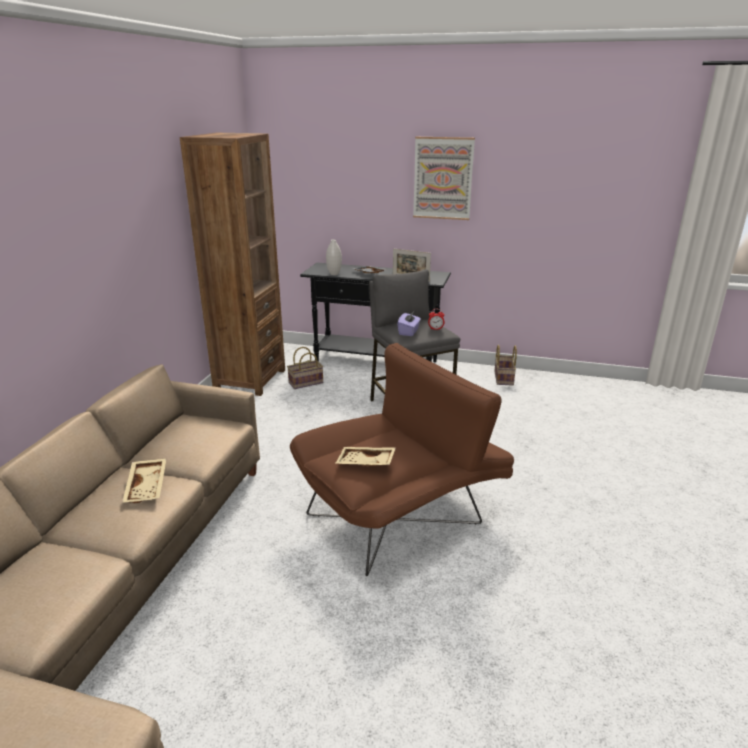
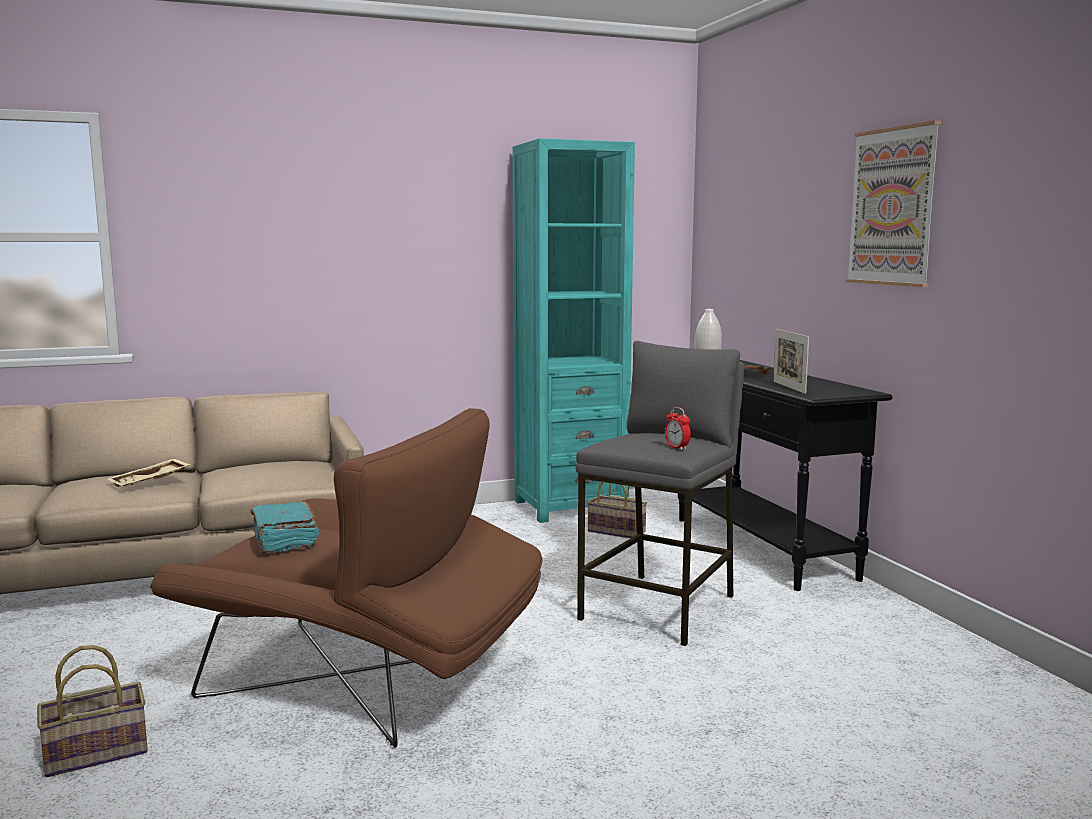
camera: 55 degrees right, 15 degrees down
brown bookcase [180,133,285,396] -> turquoise bookcase [512,138,635,523]
beige tray [336,447,396,466] -> turquoise book [250,502,319,554]
purple tissue box [397,311,421,336] -> none
basket [495,345,517,386] -> basket moved to [37,645,148,777]

